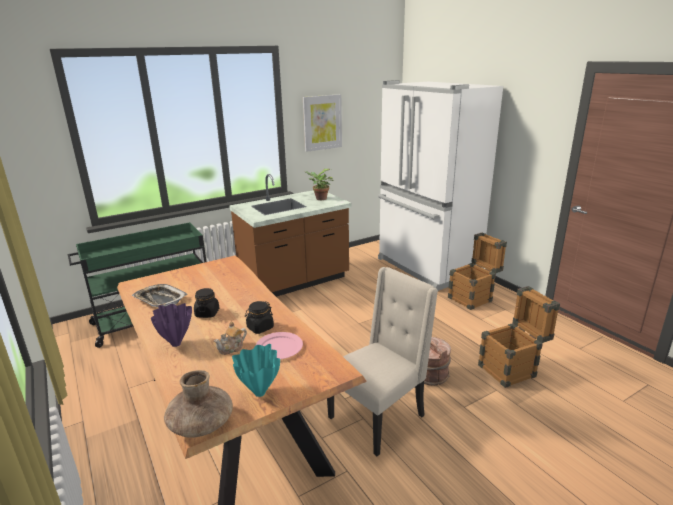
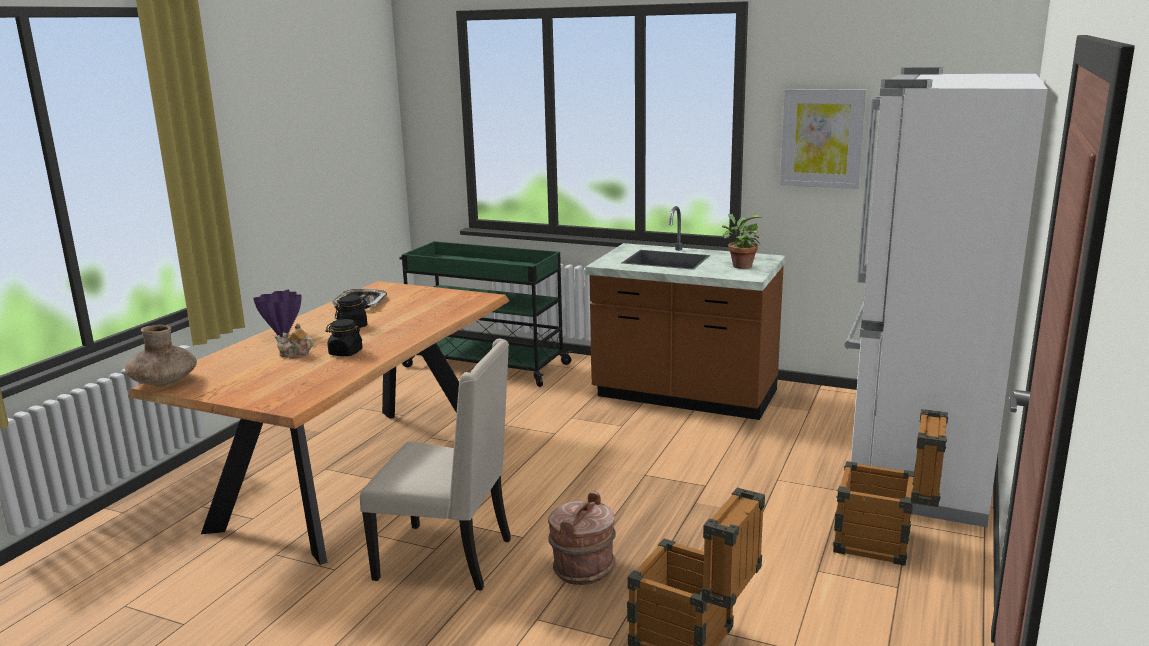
camera: 55 degrees right, 5 degrees down
turquoise vase [232,344,280,397] -> none
pink plate [255,332,303,359] -> none

